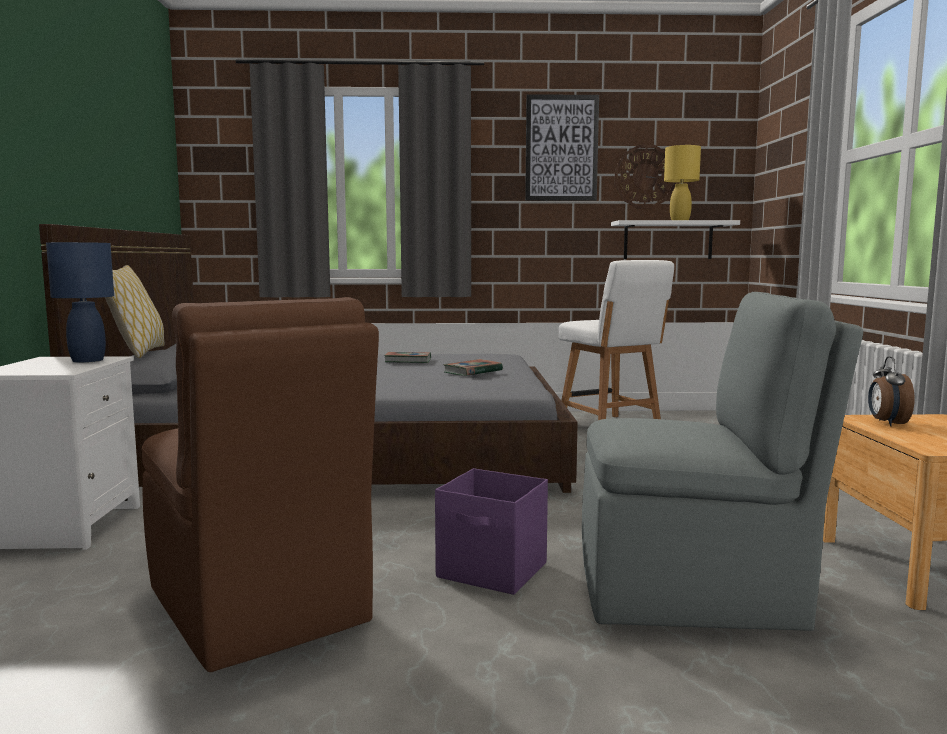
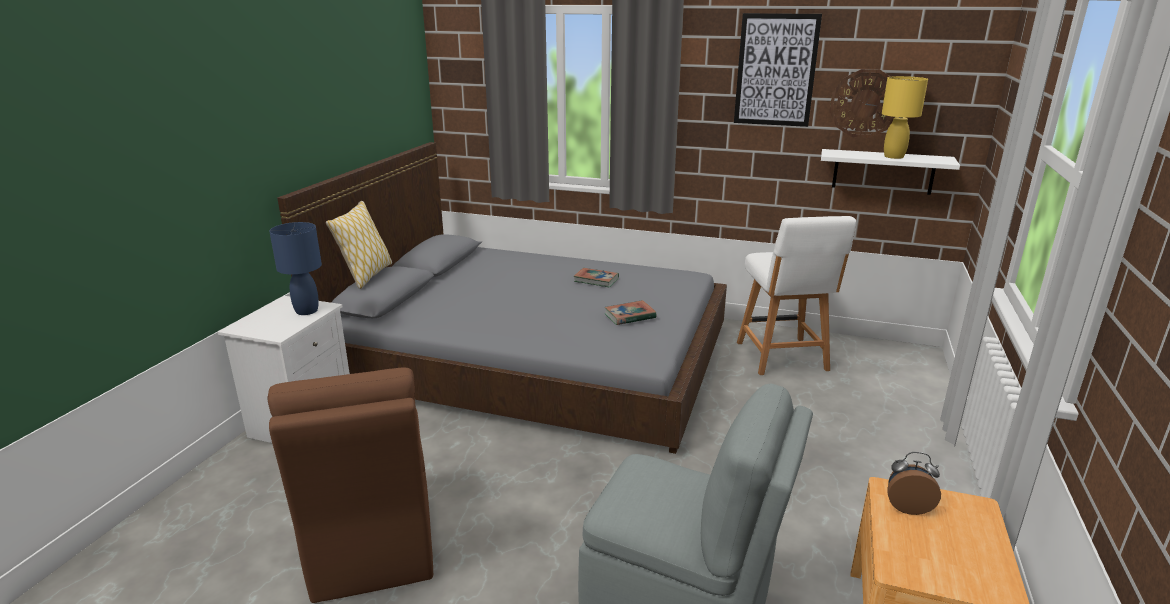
camera: 20 degrees right, 15 degrees up
purple storage box [435,468,548,595] -> none
alarm clock [868,356,915,426] -> alarm clock turned 75 degrees clockwise [887,452,941,515]

